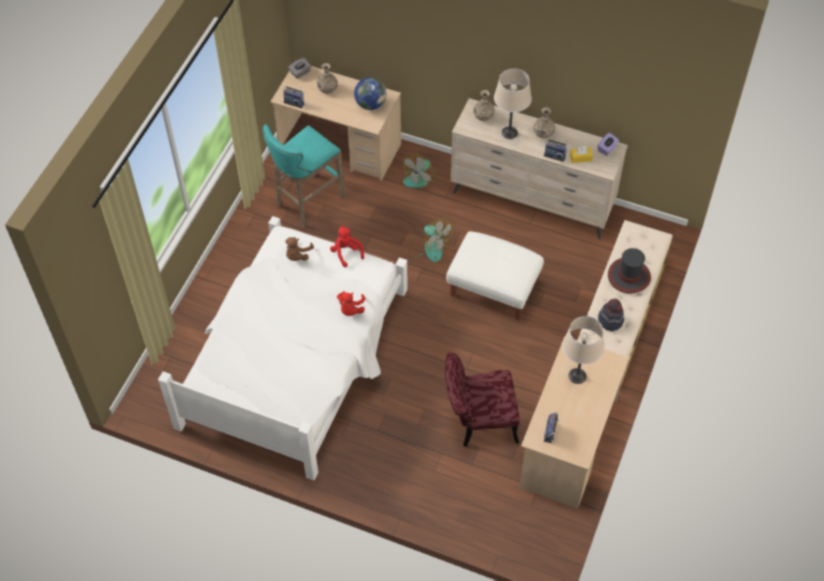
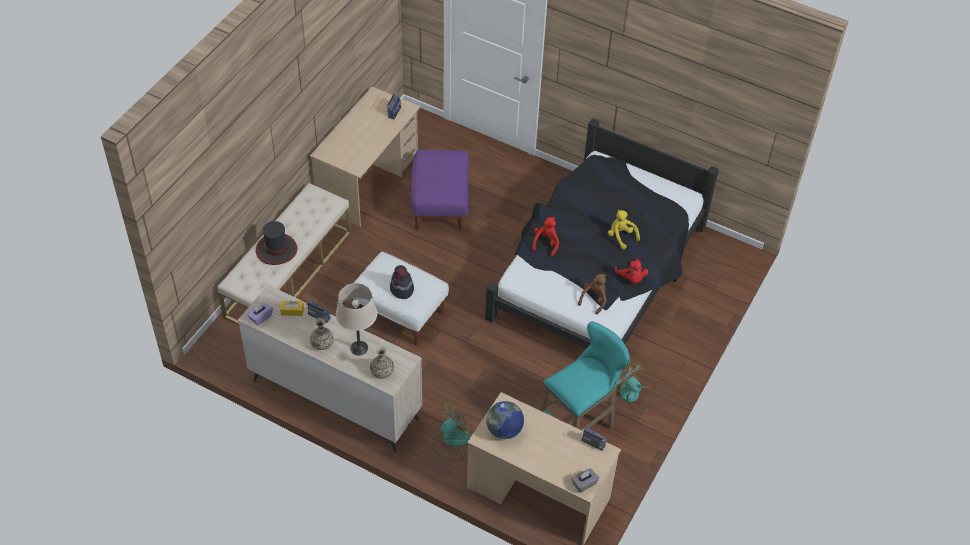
camera: 175 degrees left, 5 degrees down
white bed [158,216,408,481] -> black bed [485,118,719,349]
vase [317,63,338,94] -> none
red plush toy [330,226,364,267] -> red plush toy moved to [614,259,648,283]
fan [409,218,453,262] -> fan moved to [617,362,656,411]
red chair [445,352,520,447] -> purple ottoman [411,150,469,232]
beige table lamp [562,316,605,384] -> none
hat [598,299,624,331] -> hat moved to [390,265,414,299]
none -> yellow plush toy [608,210,640,250]

